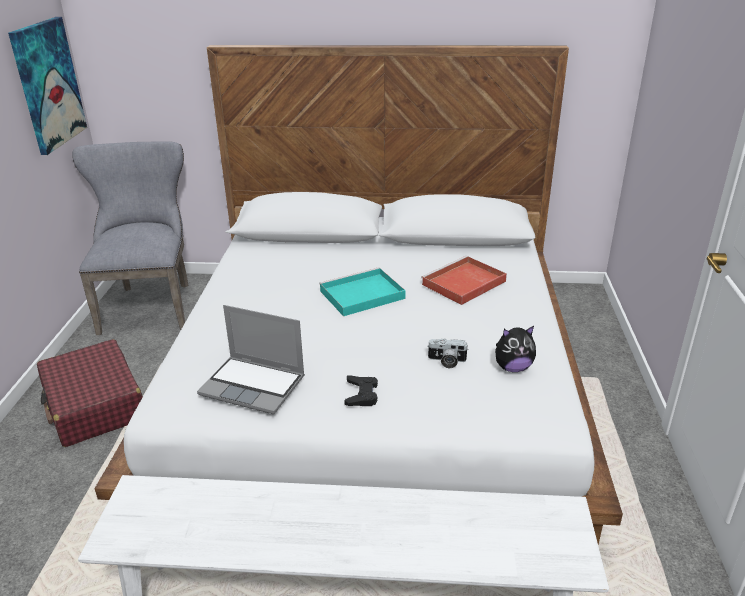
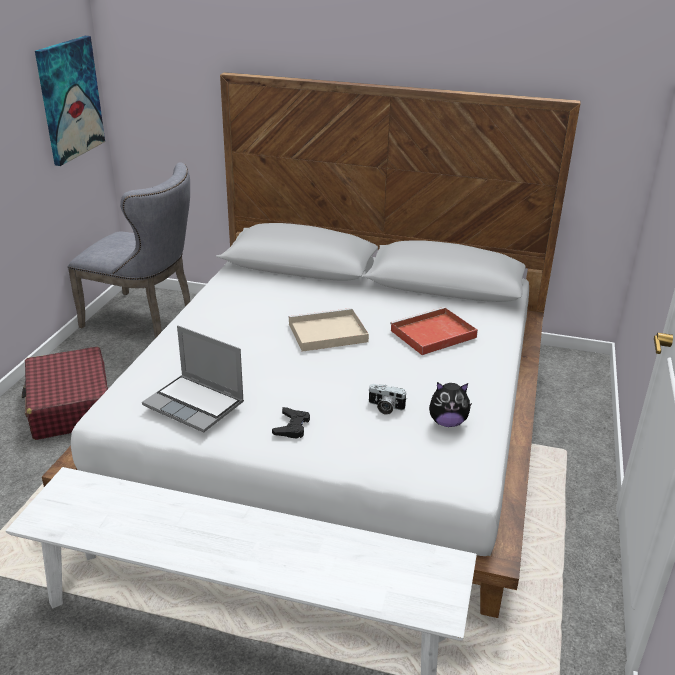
camera: 10 degrees right, 0 degrees up
grey chair [72,141,188,335] -> grey chair turned 105 degrees clockwise [68,162,190,338]
turquoise tray [319,267,405,316] -> beige tray [289,308,369,352]

